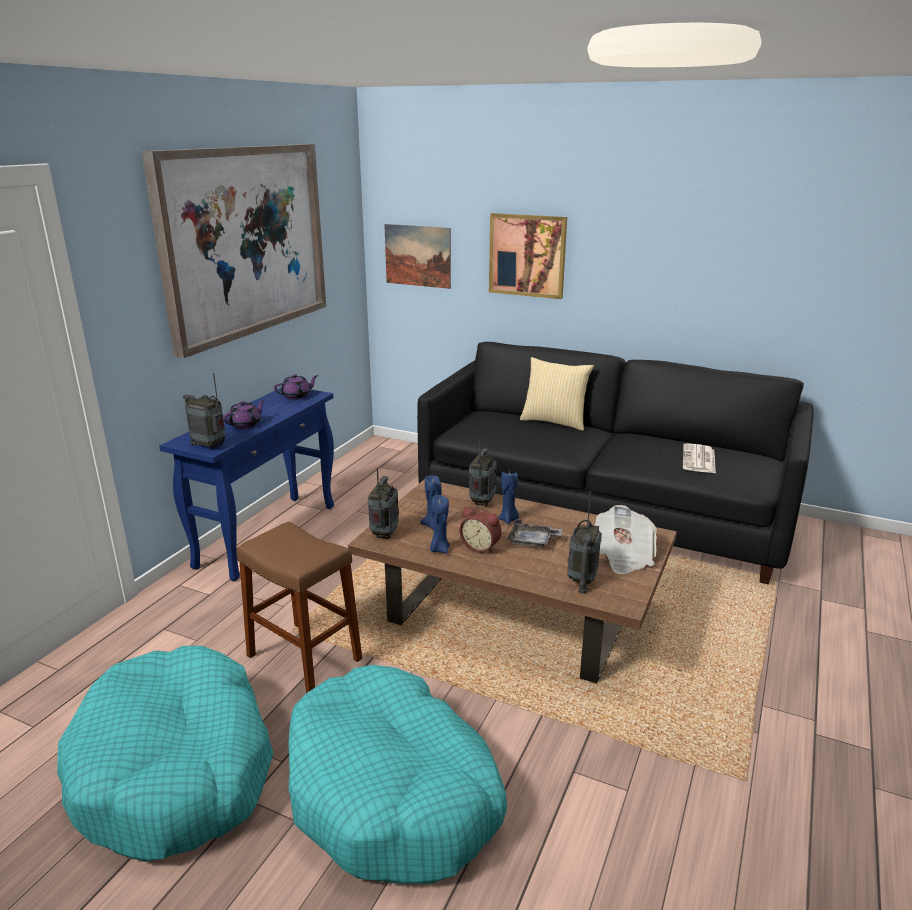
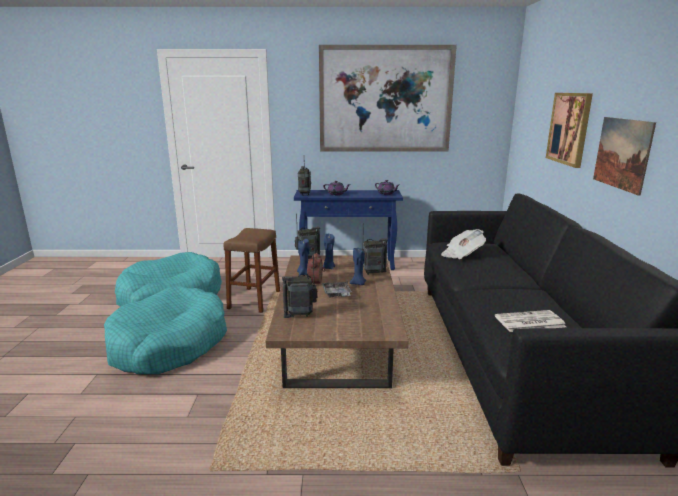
camera: 65 degrees right, 5 degrees down
picture [384,224,451,289] -> picture moved to [593,117,656,196]
pillow [520,357,594,431] -> none
newspaper [595,505,657,575] -> newspaper moved to [441,229,486,259]

